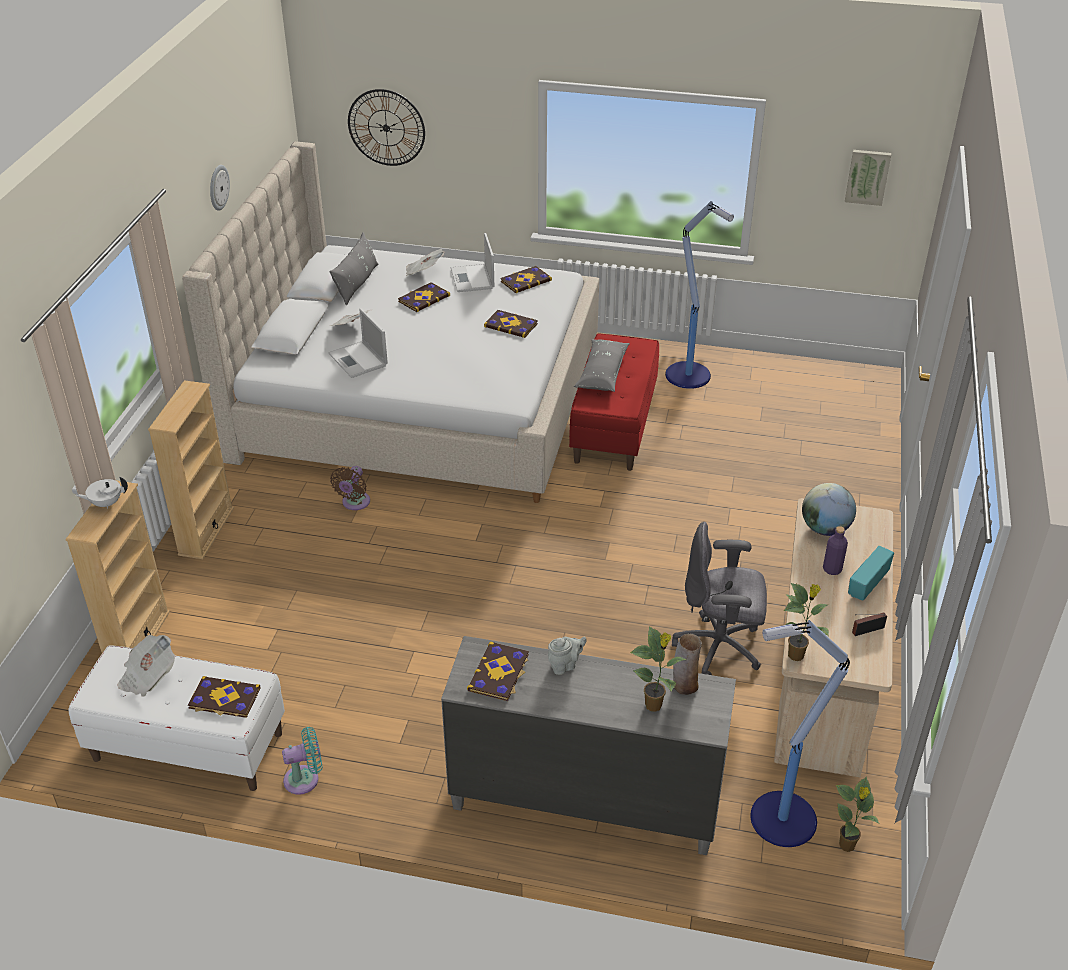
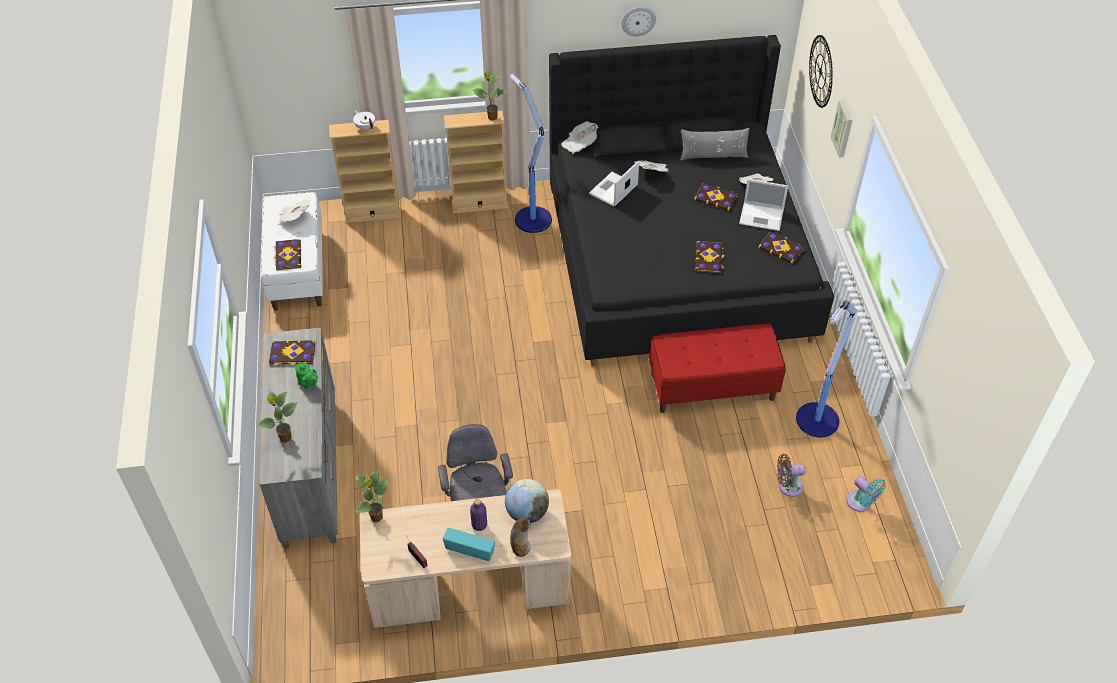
camera: 70 degrees right, 10 degrees up
beige bed [182,141,599,503] -> black bed [549,35,834,366]
turquoise fan [282,727,322,795] -> turquoise fan moved to [846,476,886,512]
brown fan [330,466,370,510] -> brown fan moved to [777,454,805,497]
laptop [451,233,494,292] -> laptop turned 135 degrees counterclockwise [739,179,788,231]
grey teapot [548,636,587,675] -> green teapot [295,362,318,389]
grey pillow [574,339,630,392] -> none
vase [673,634,702,695] -> vase moved to [510,518,531,557]
floor lamp [750,620,850,847] -> floor lamp moved to [509,74,552,233]
potted plant [836,777,879,852] -> potted plant moved to [472,71,507,121]
picture [845,150,891,206] -> picture moved to [830,100,852,158]
none -> newspaper [561,121,598,154]

